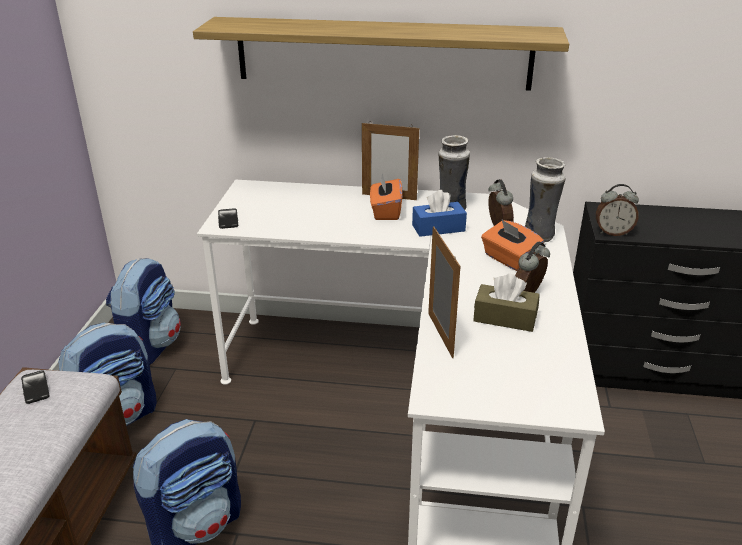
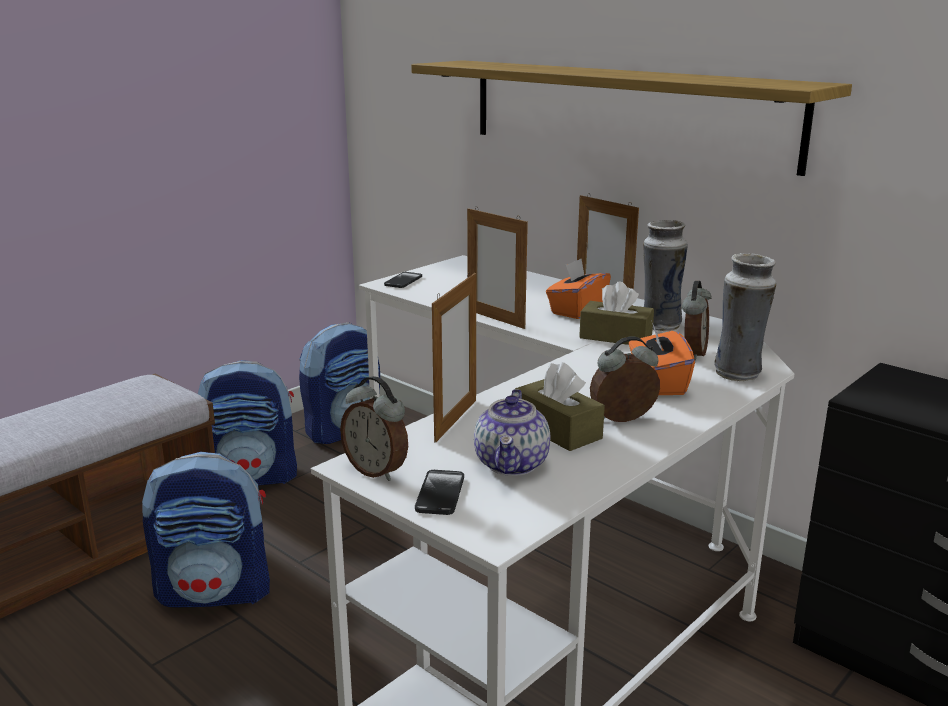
camera: 35 degrees right, 10 degrees down
phone [21,370,50,404] -> phone moved to [415,470,464,515]
blue tissue box [412,190,467,237] -> brown tissue box [579,282,654,345]
alarm clock [596,184,639,236] -> alarm clock moved to [340,376,408,481]
none -> picture frame [467,206,528,329]
none -> teapot [474,389,550,476]

